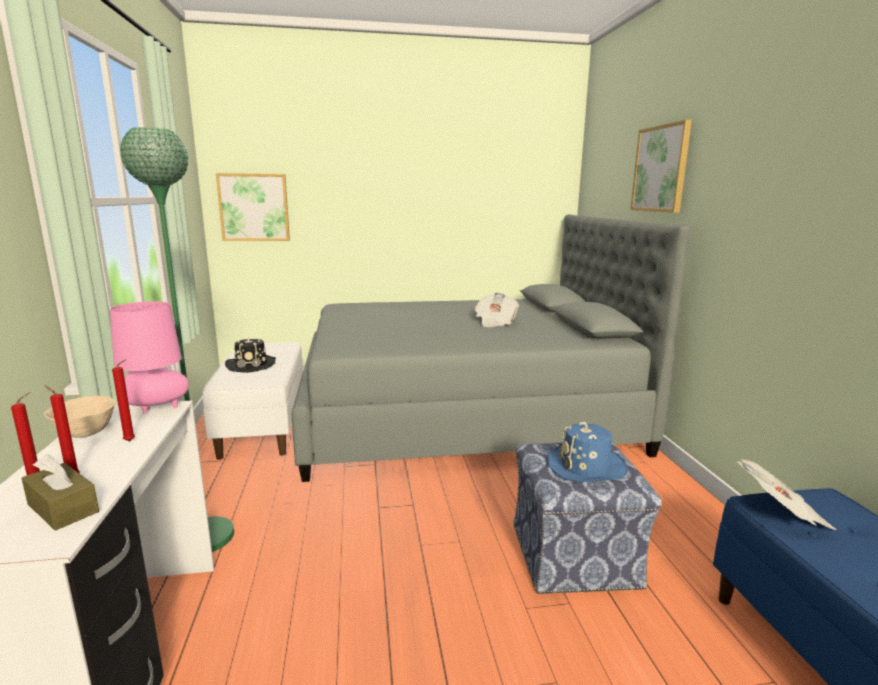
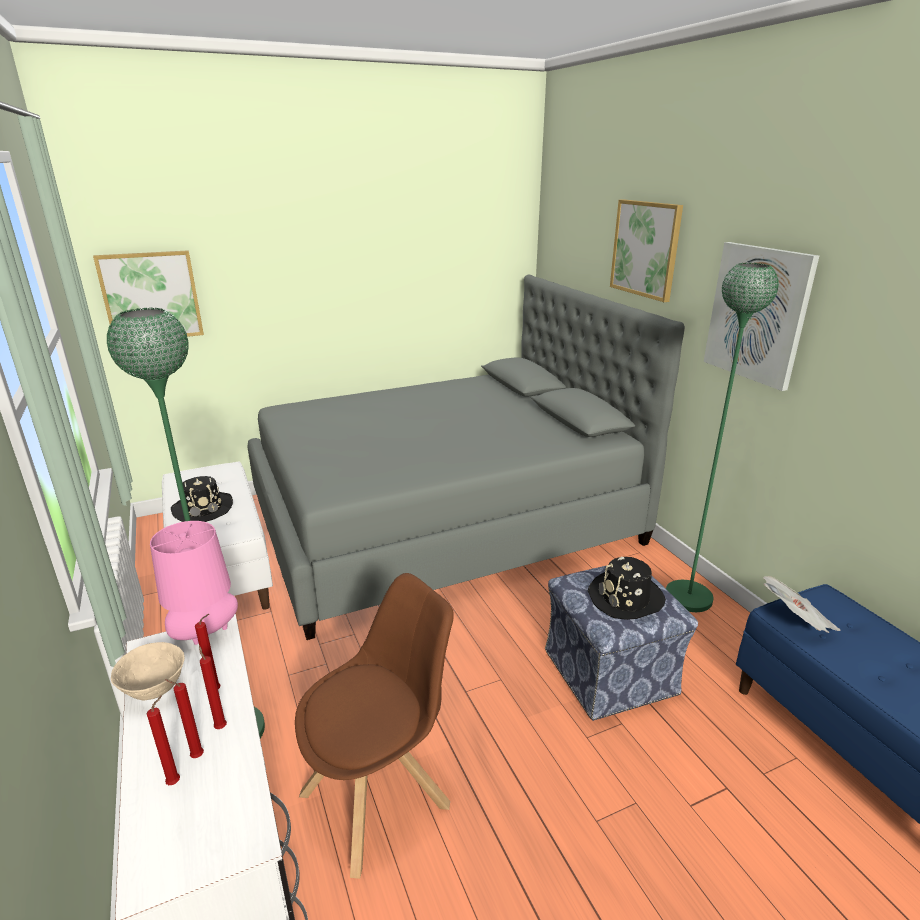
camera: 15 degrees left, 10 degrees up
brown tissue box [21,454,99,530] -> none
newspaper [475,293,519,327] -> none
blue hat [547,421,628,482] -> black hat [588,556,666,620]
none -> red candle [199,646,227,729]
none -> brown chair [295,573,453,879]
none -> green floor lamp [666,263,779,612]
none -> picture [704,242,819,391]

